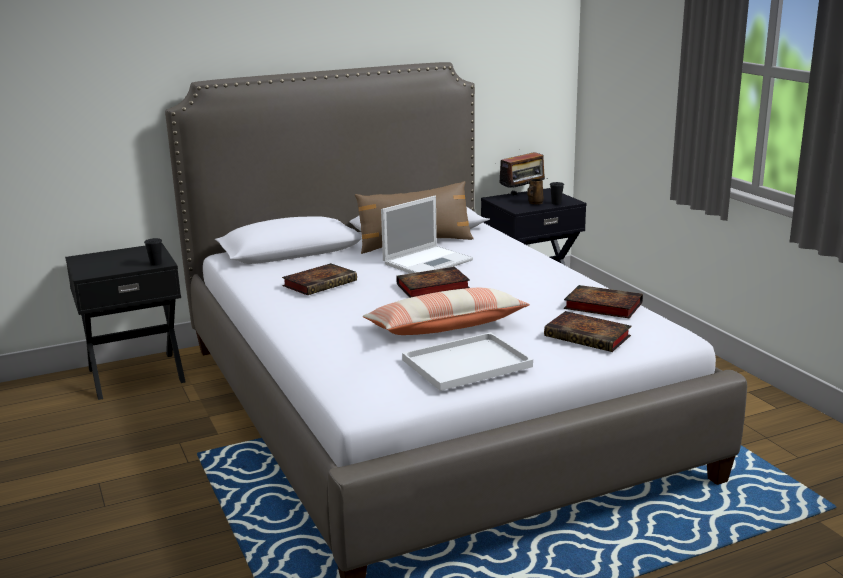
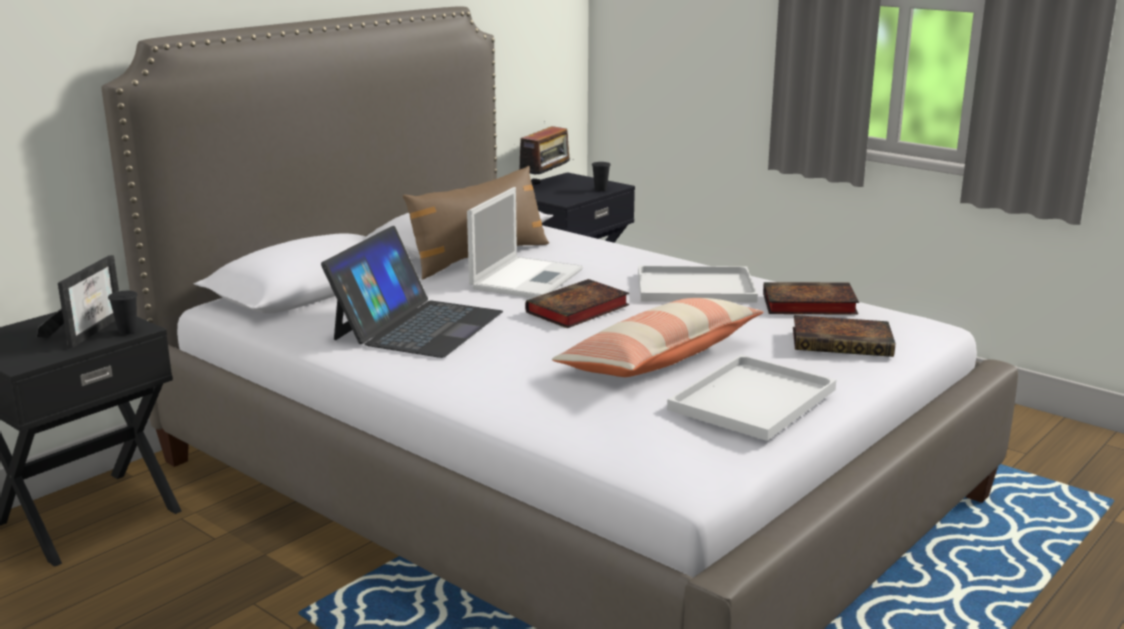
camera: 25 degrees left, 0 degrees up
book [282,263,357,295] -> laptop [321,226,503,358]
brown mug [527,179,544,204] -> none
none -> picture frame [36,255,119,348]
none -> white tray [638,266,758,303]

